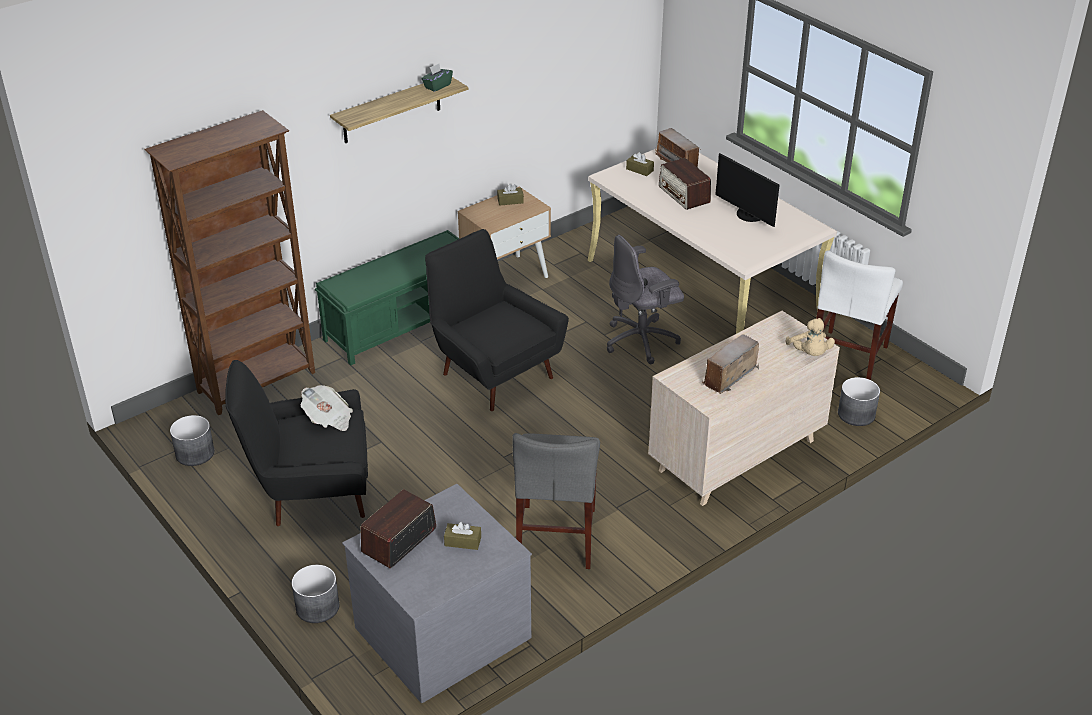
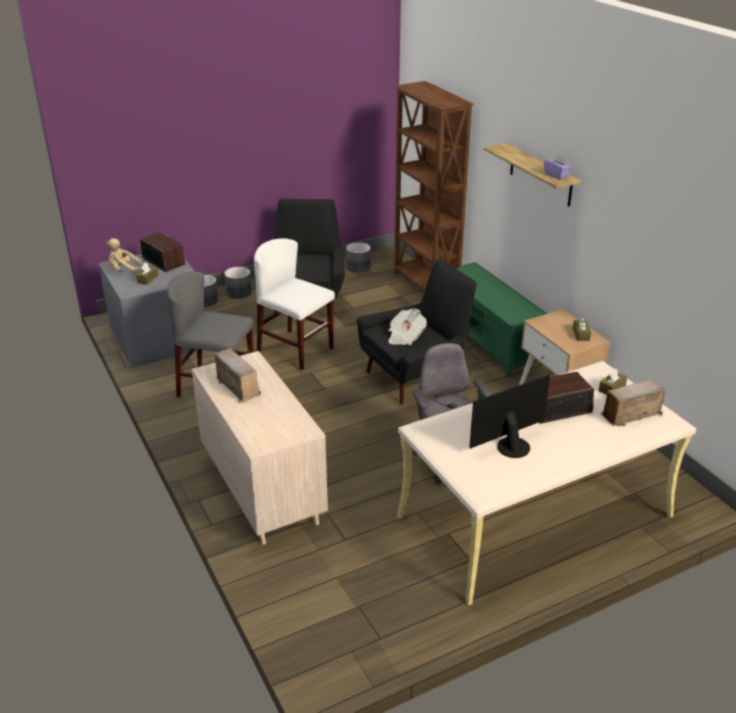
camera: 100 degrees right, 5 degrees down
newspaper [301,385,353,431] -> newspaper moved to [388,308,427,345]
green tissue box [421,64,453,92] -> purple tissue box [544,155,572,179]
beige plush toy [785,318,835,356] -> beige plush toy moved to [106,238,142,274]
white chair [816,250,903,380] -> white chair moved to [254,238,335,370]
grey planter [838,377,880,426] -> grey planter moved to [224,267,252,298]

